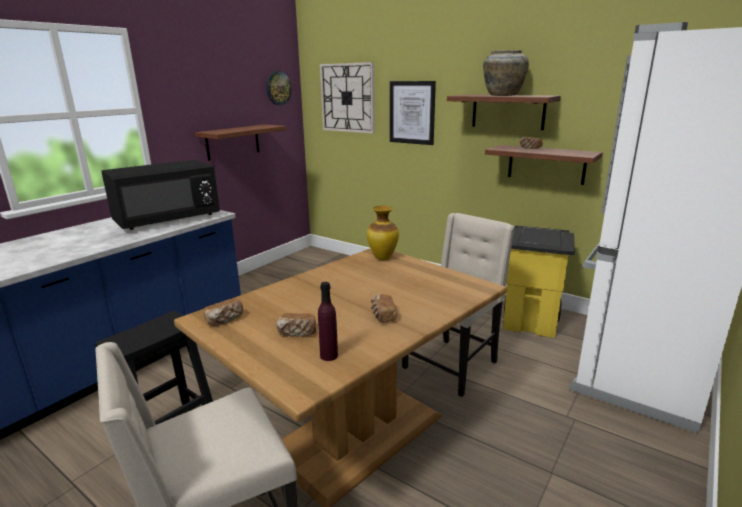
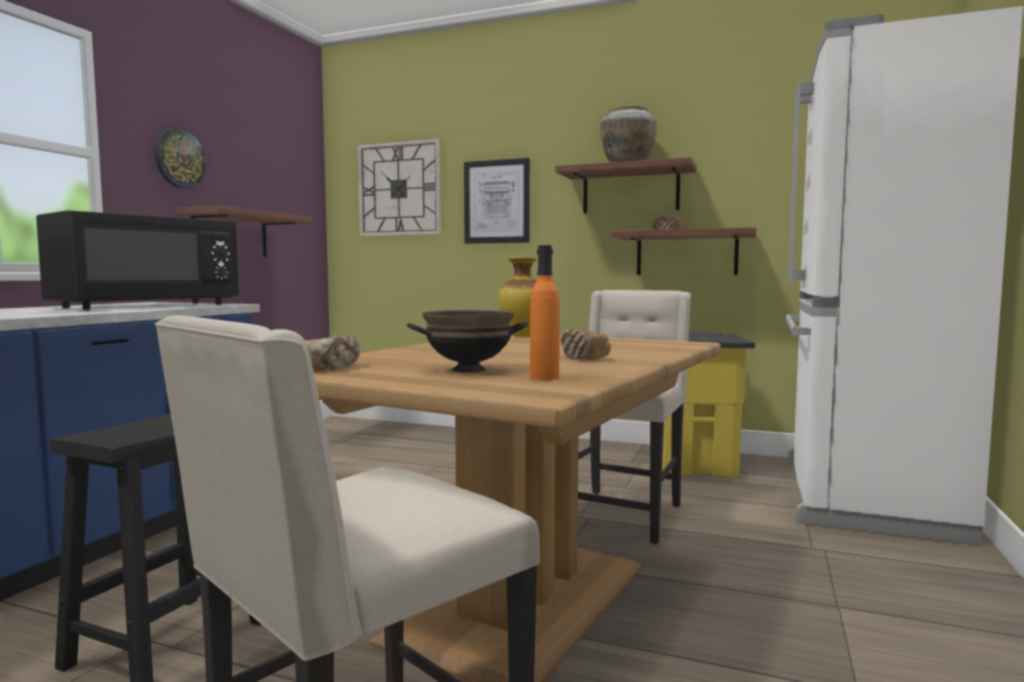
camera: 15 degrees left, 15 degrees down
wall clock [266,71,292,105] -> wall clock moved to [155,128,206,189]
bread [276,313,316,337] -> black bowl [407,310,528,372]
purple bottle [318,282,338,361] -> orange bottle [530,245,560,380]

